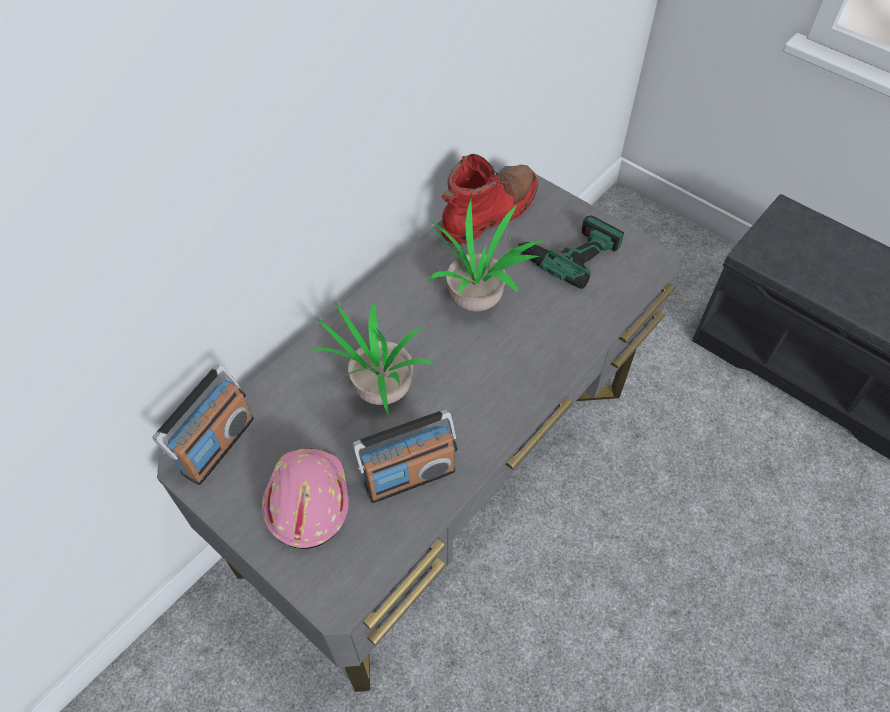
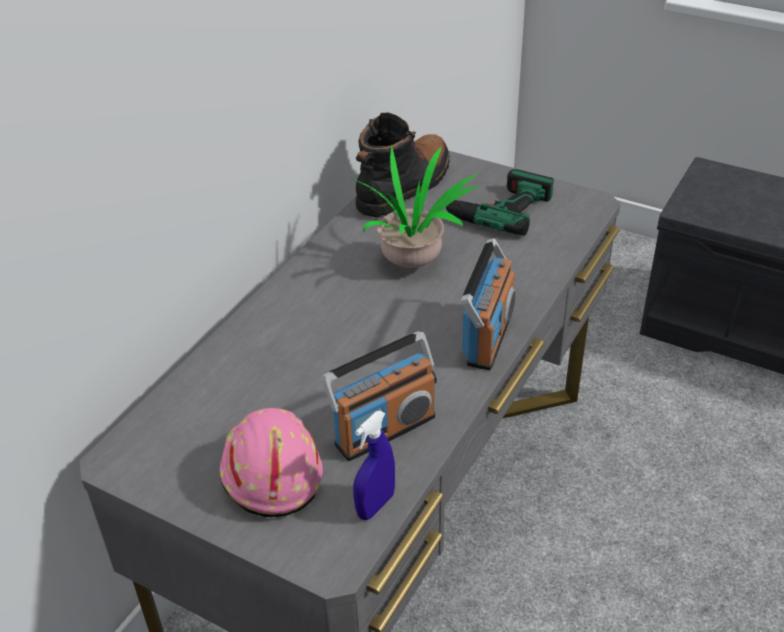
camera: 10 degrees left, 15 degrees down
radio [152,365,254,485] -> radio moved to [461,238,515,370]
potted plant [305,302,434,417] -> none
red boot [441,154,538,245] -> black boot [356,112,450,217]
none -> blue spray bottle [353,411,395,520]

